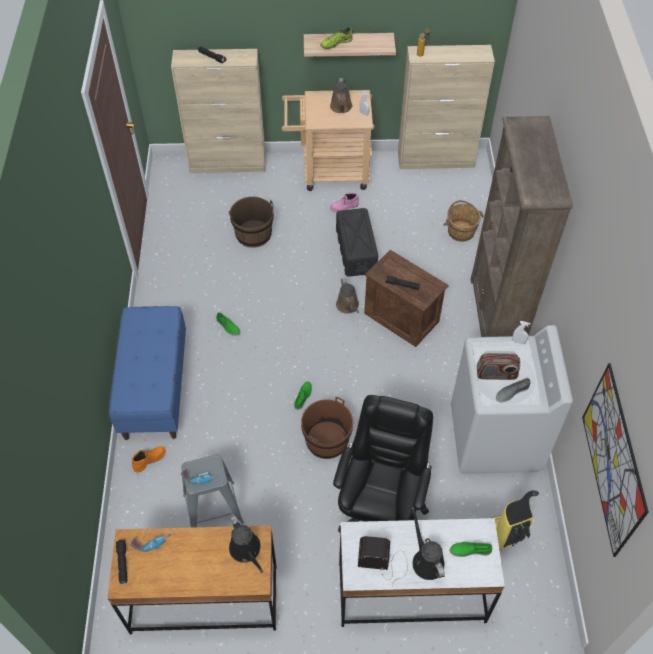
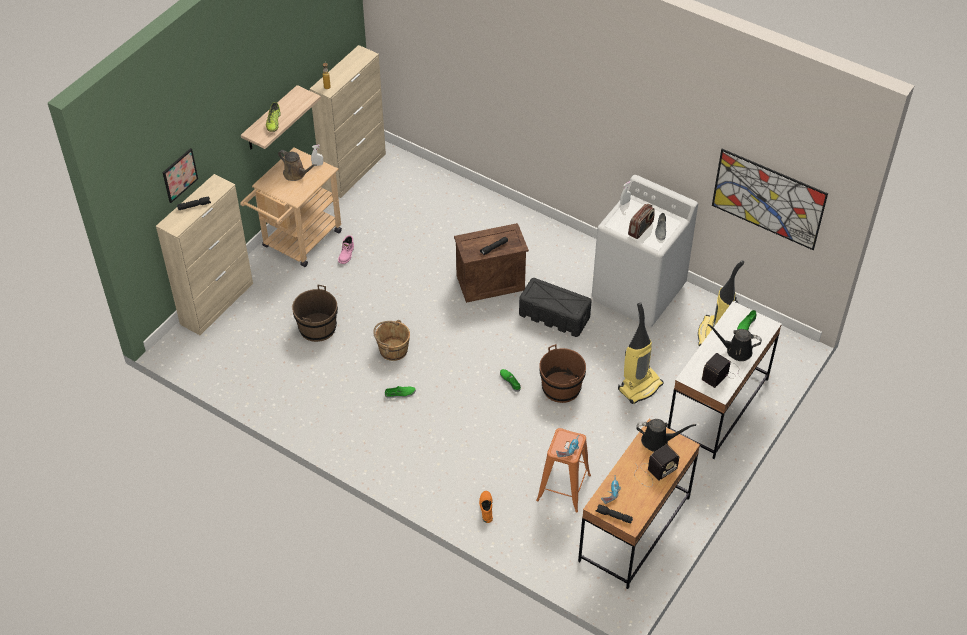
camera: 55 degrees left, 5 degrees down
blue bench [109,306,186,440] -> none
grey stool [181,454,244,528] -> orange stool [536,428,591,513]
black office chair [333,395,433,532] -> vacuum cleaner [618,302,664,404]
black storage box [336,208,378,277] -> black storage box moved to [519,278,592,337]
brown watering can [336,278,359,314] -> none
brown bucket [443,200,484,242] -> brown bucket moved to [373,320,410,361]
brown bookcase [470,116,573,337] -> none
none -> picture [163,148,198,203]
none -> radio [634,445,679,487]

